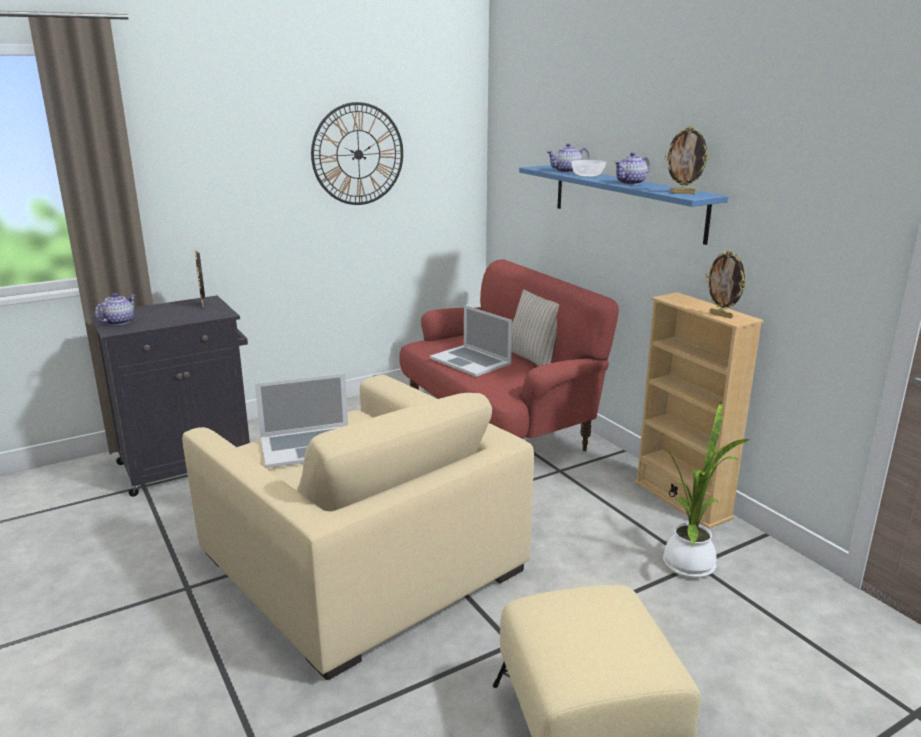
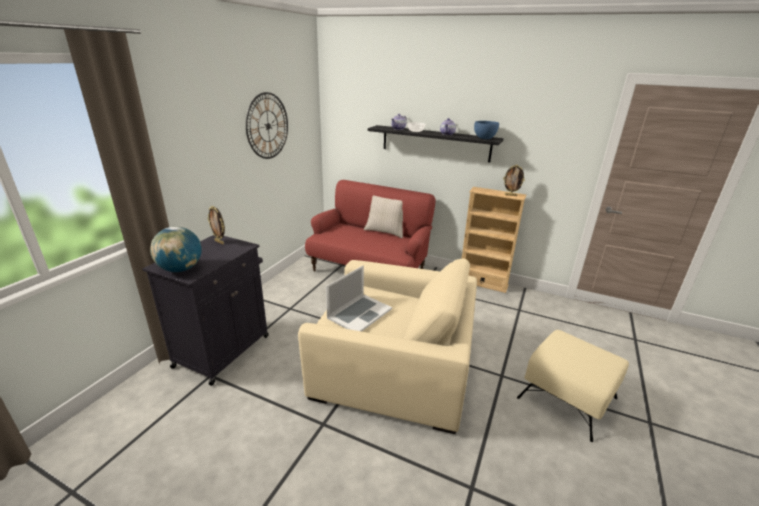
camera: 35 degrees left, 5 degrees up
teapot [95,293,136,325] -> globe [150,226,202,272]
laptop [430,305,512,377] -> none
blue shelf [519,165,728,245] -> black shelf [368,125,503,162]
potted plant [663,403,751,578] -> none
picture frame [665,126,710,194] -> blue bowl [474,121,499,139]

